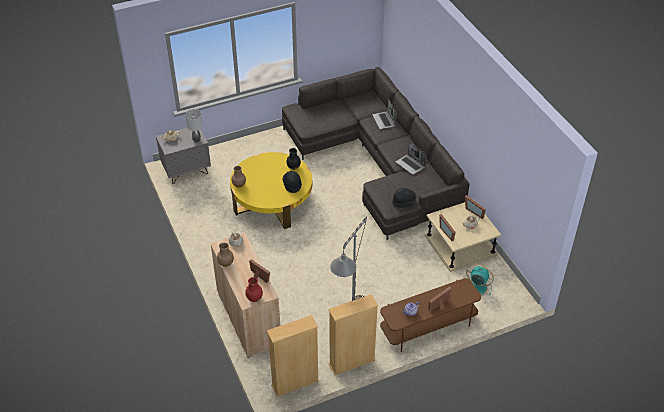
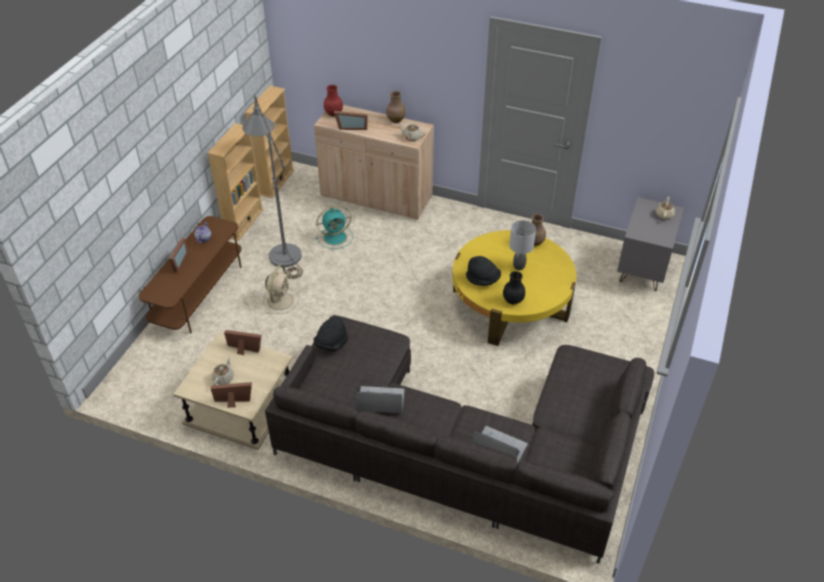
camera: 135 degrees right, 0 degrees up
grey table lamp [185,109,203,142] -> grey table lamp moved to [509,220,536,270]
turquoise fan [466,264,494,296] -> turquoise fan moved to [316,206,353,249]
none -> beige fan [263,265,299,314]

